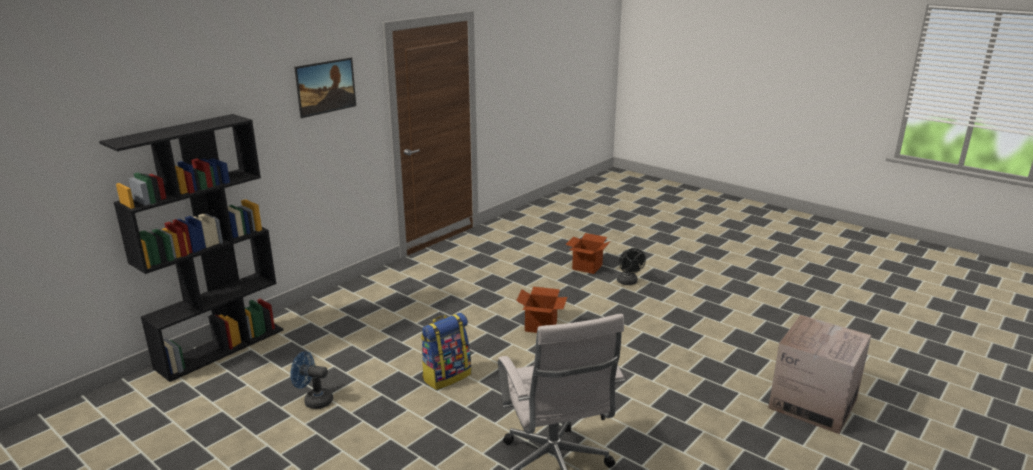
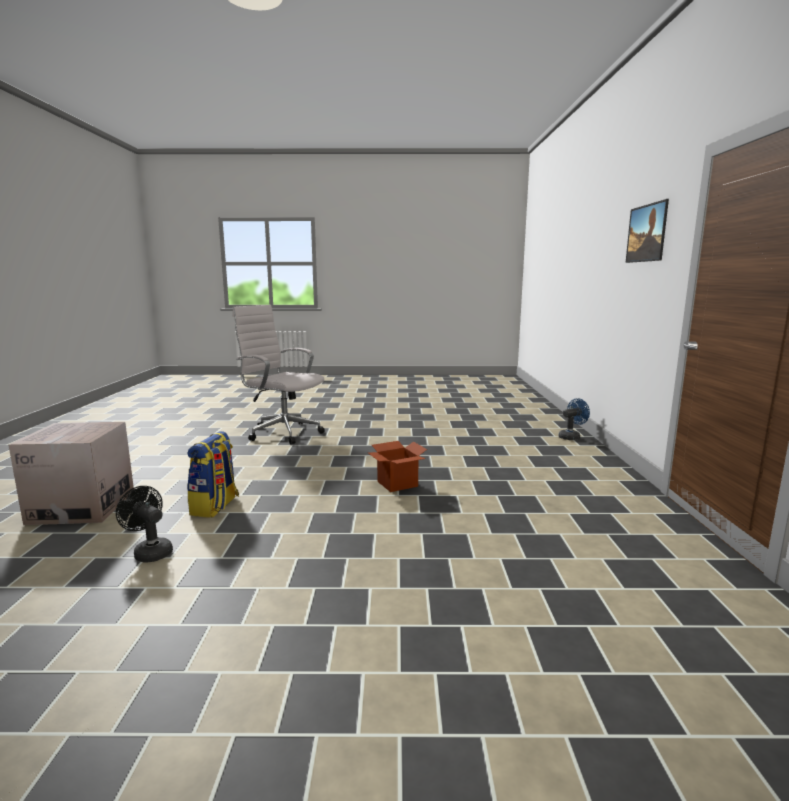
camera: 140 degrees right, 10 degrees down
black bookcase [99,114,283,382] -> none
blue fan [290,351,333,409] -> blue fan moved to [558,398,590,440]
backpack [421,313,471,390] -> backpack moved to [187,431,239,518]
cardboard box [565,233,611,274] -> none
black fan [617,248,646,285] -> black fan moved to [116,486,173,563]

